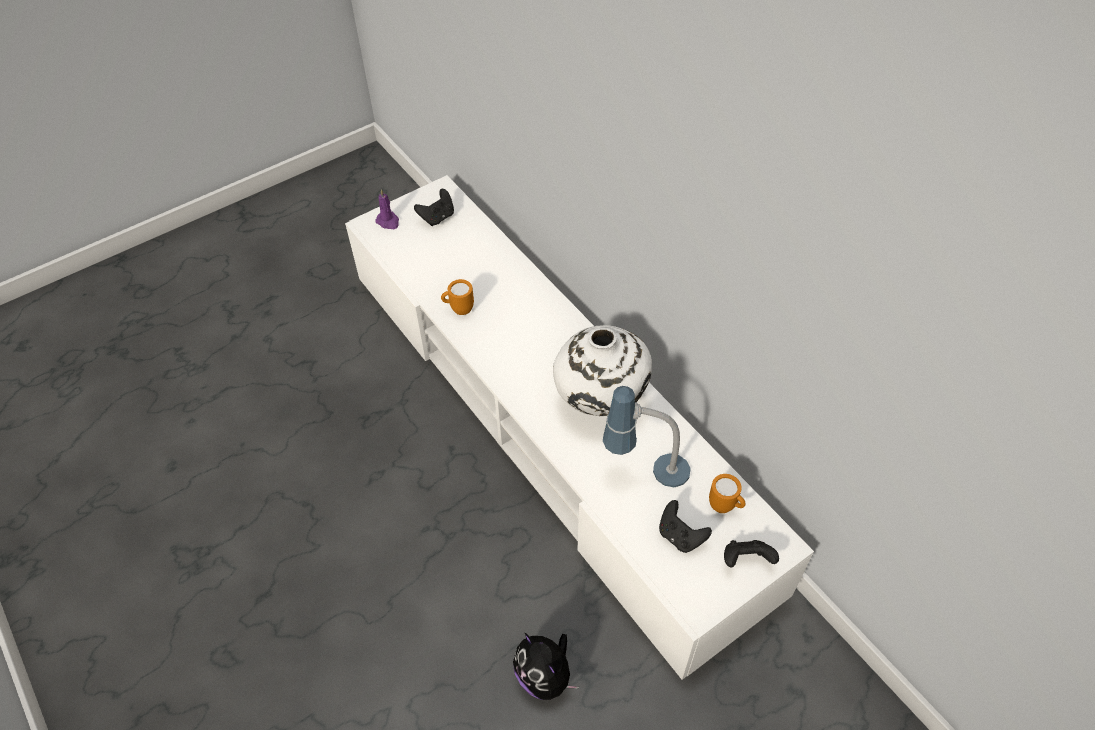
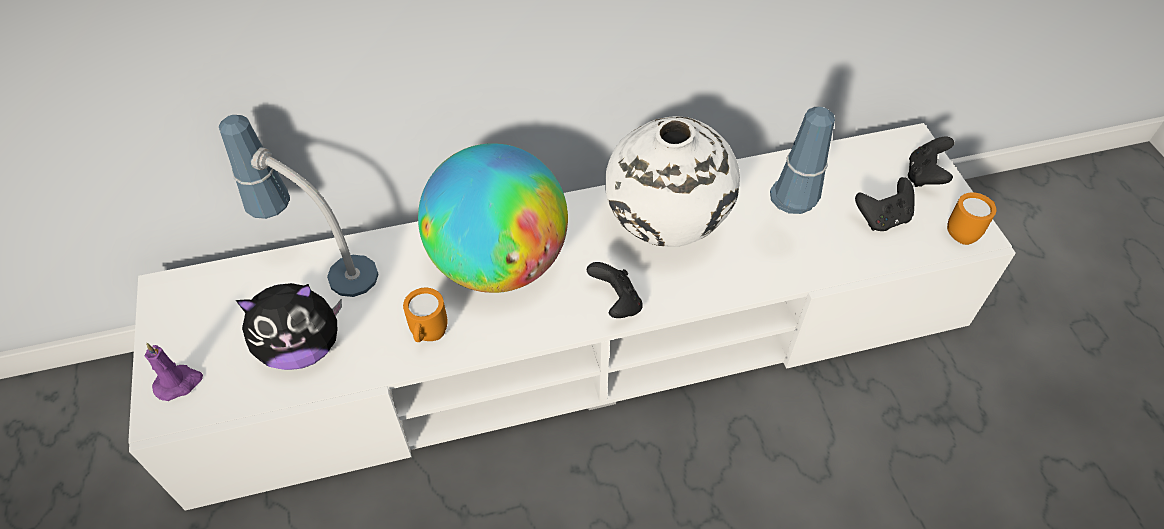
camera: 70 degrees left, 0 degrees up
black game controller [414,189,454,226] -> black game controller moved to [587,262,643,318]
plush toy [513,633,579,700] -> plush toy moved to [236,283,342,370]
orange mug [709,474,746,513] -> orange mug moved to [947,192,996,245]
none -> table lamp [219,115,378,297]
none -> globe [418,143,568,293]

